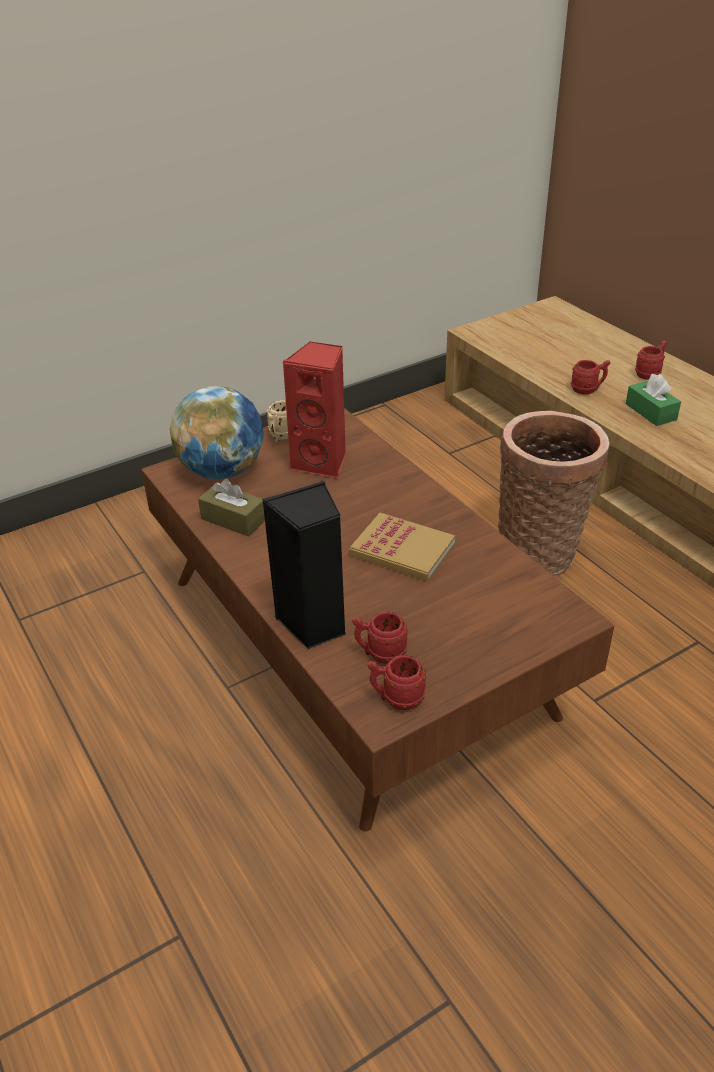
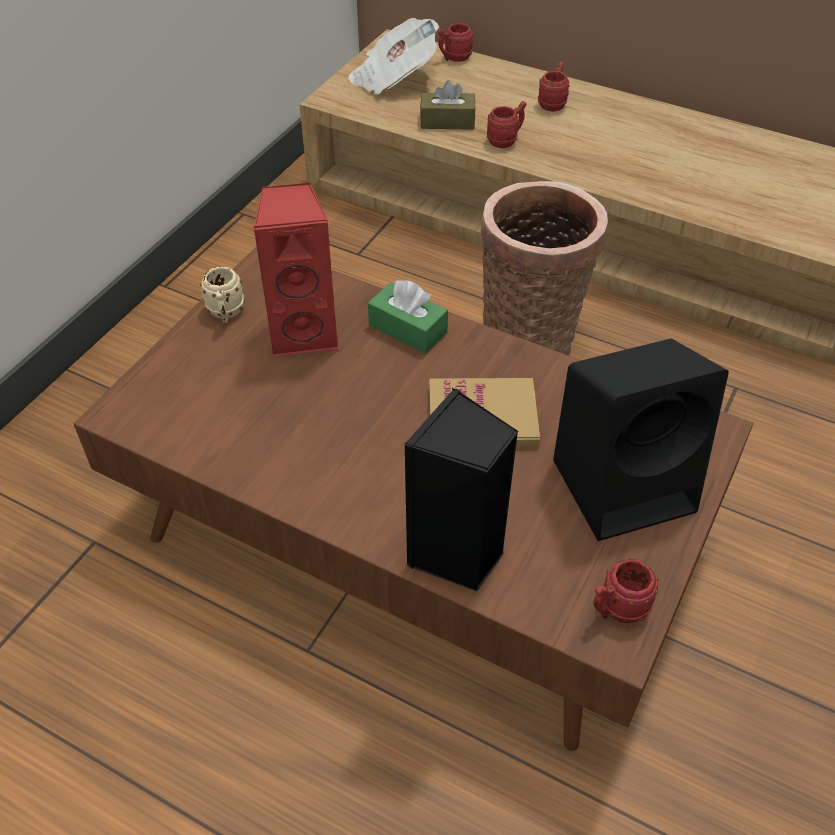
camera: 30 degrees left, 10 degrees up
globe [170,386,264,479] -> none
brown tissue box [198,479,265,537] -> brown tissue box moved to [420,80,476,130]
red mug [352,612,408,664] -> red mug moved to [438,23,473,62]
green tissue box [626,374,681,426] -> green tissue box moved to [368,280,448,354]
none -> newspaper [348,18,439,95]
none -> black speaker [553,339,729,541]

